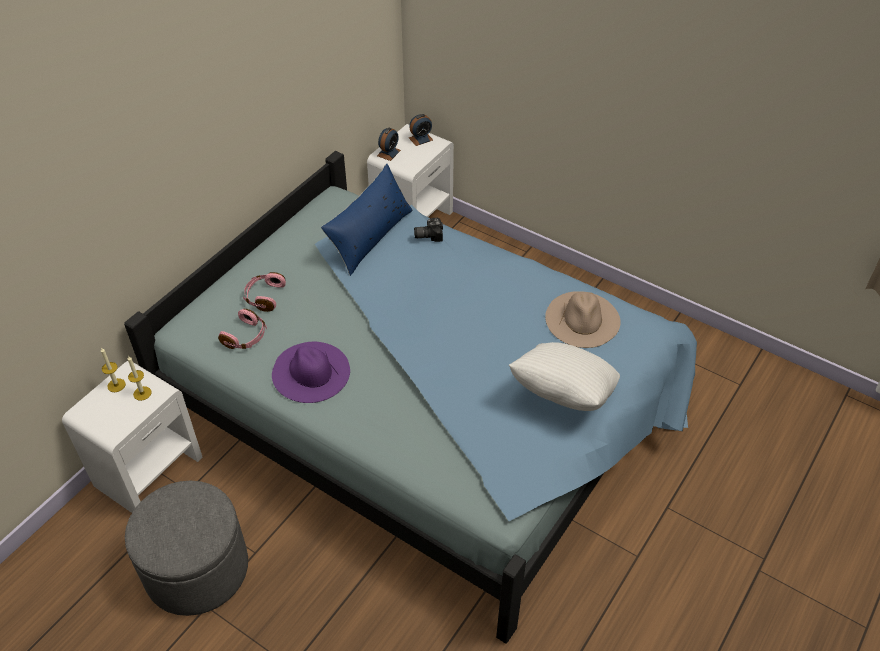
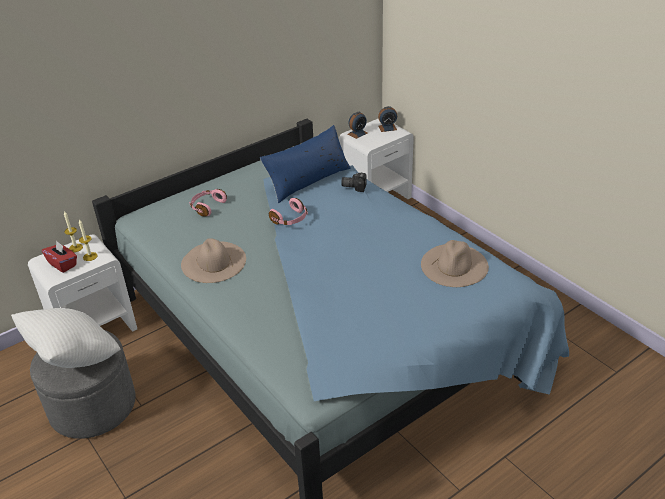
camera: 20 degrees right, 10 degrees down
pink headphones [218,308,267,349] -> pink headphones moved to [269,198,308,225]
purple hat [272,342,350,403] -> beige hat [181,238,246,283]
white pillow [509,342,620,411] -> white pillow moved to [11,308,120,368]
none -> red tissue box [42,241,77,273]

